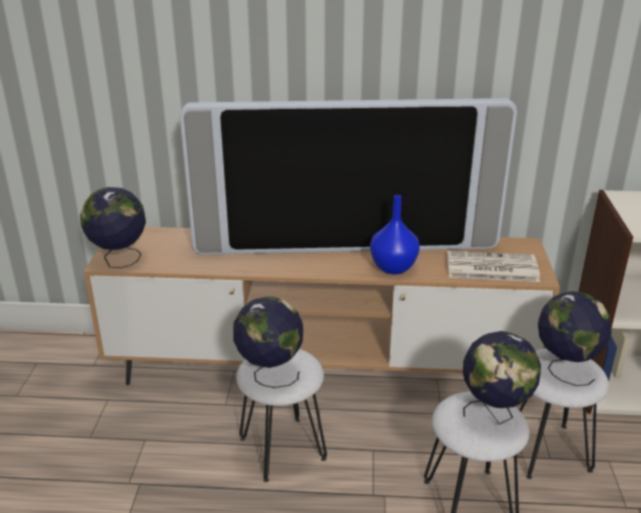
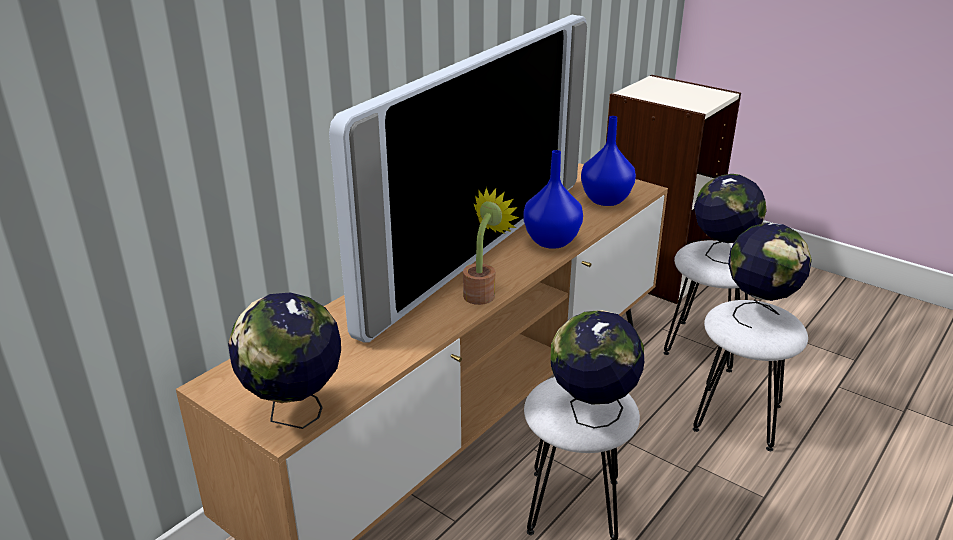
camera: 55 degrees left, 0 degrees up
newspaper [447,250,540,282] -> blue vase [581,116,636,206]
none -> potted plant [463,187,519,305]

